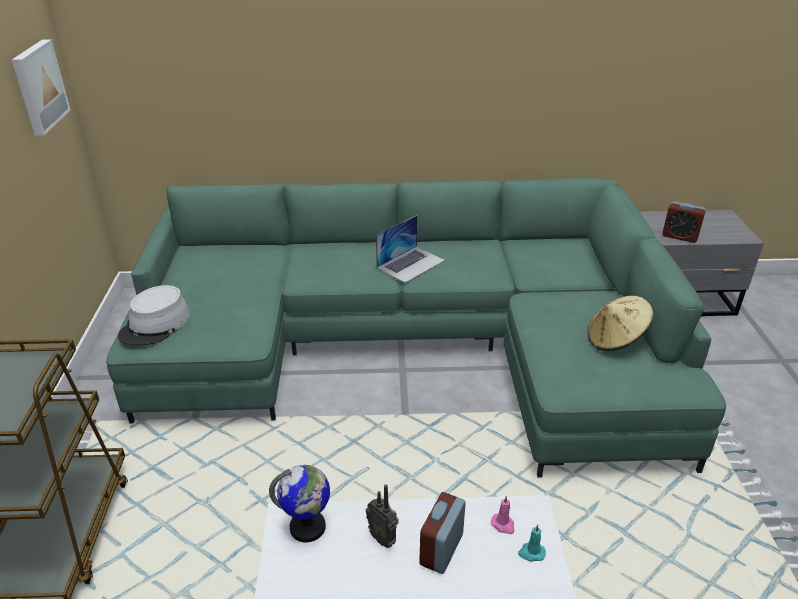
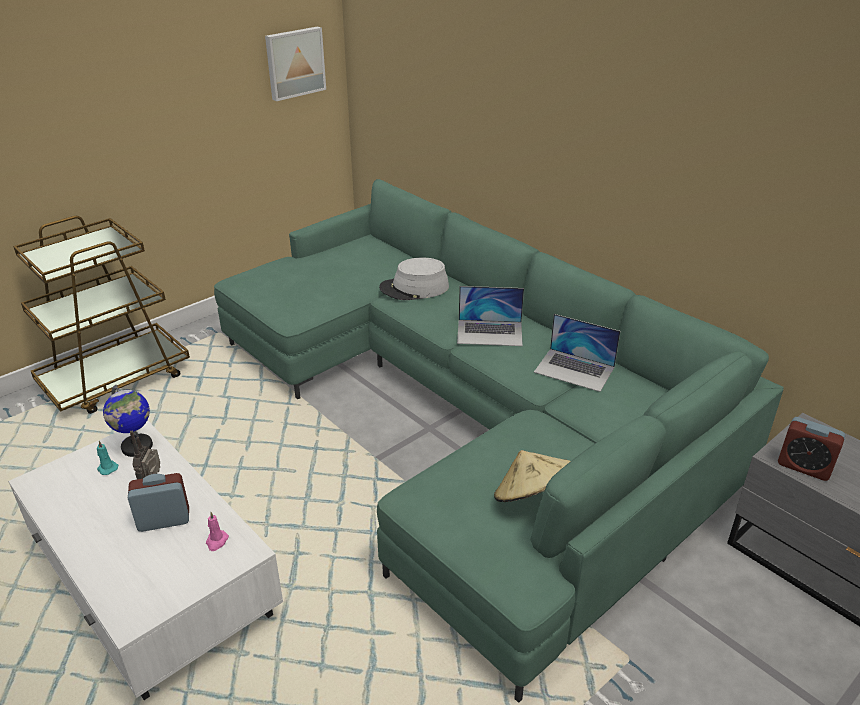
camera: 50 degrees right, 0 degrees up
grey hat [118,285,190,346] -> grey hat moved to [379,257,449,300]
turquoise candle [518,524,546,562] -> turquoise candle moved to [97,441,118,475]
alarm clock [662,201,706,243] -> alarm clock turned 45 degrees counterclockwise [778,417,845,481]
none -> laptop [534,314,620,392]

